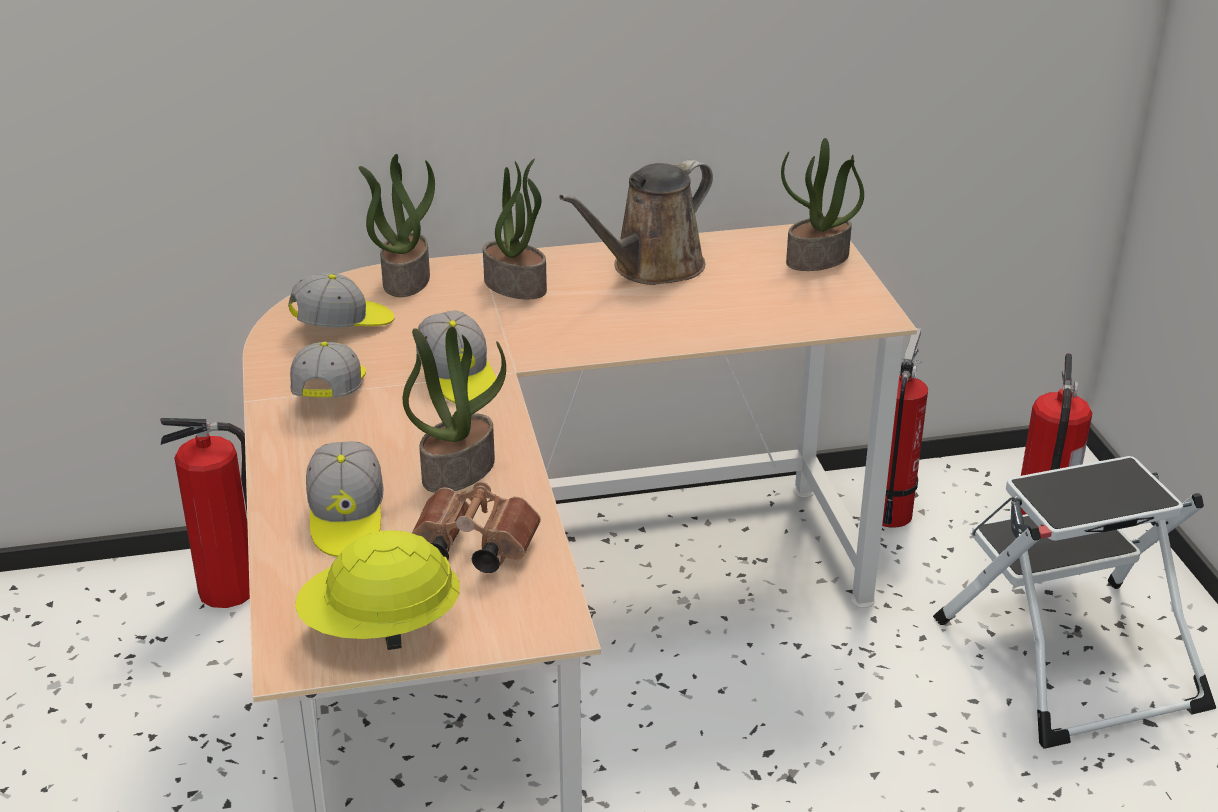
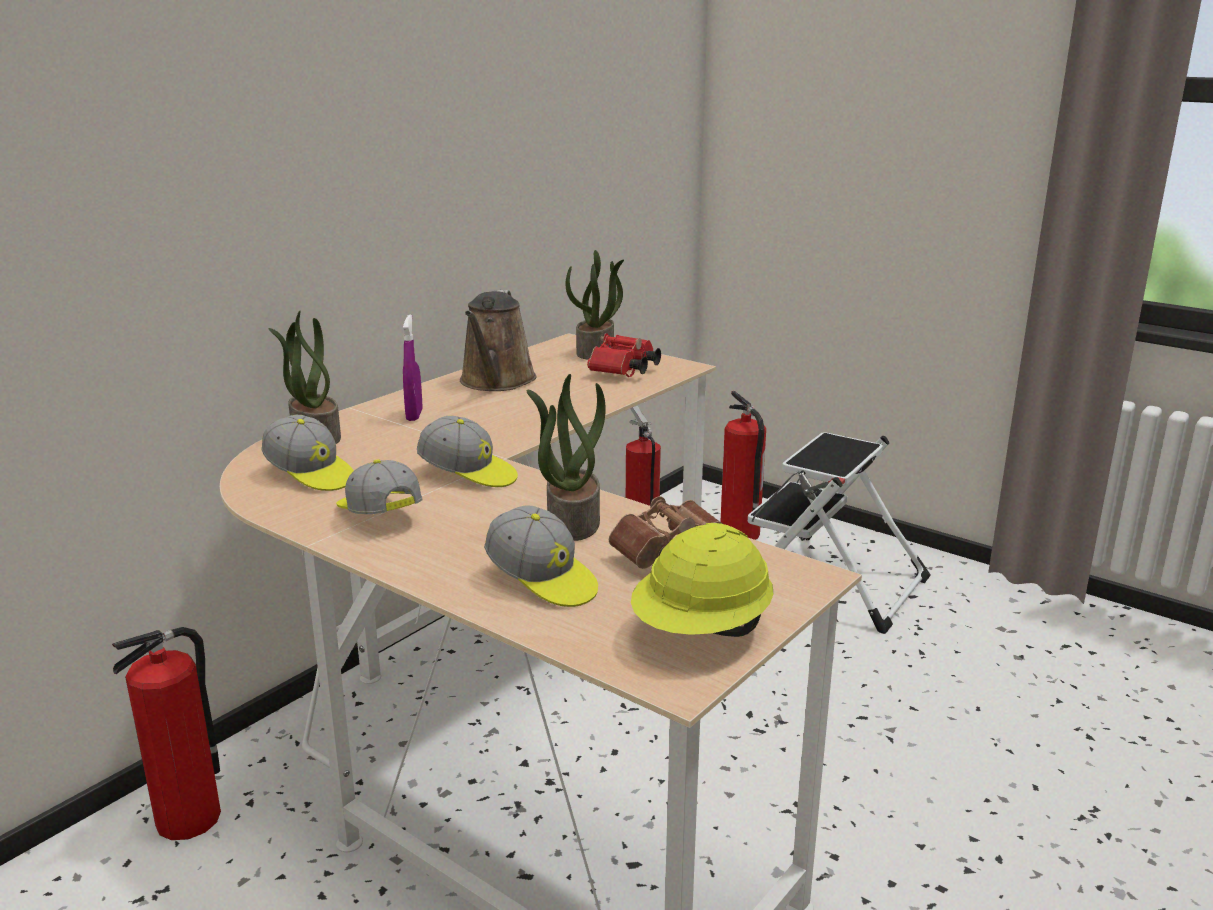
camera: 40 degrees left, 10 degrees down
cap [288,273,394,327] -> cap turned 105 degrees clockwise [261,415,354,491]
potted plant [483,159,547,299] -> purple spray bottle [403,315,423,421]
none -> red binoculars [587,333,661,377]

